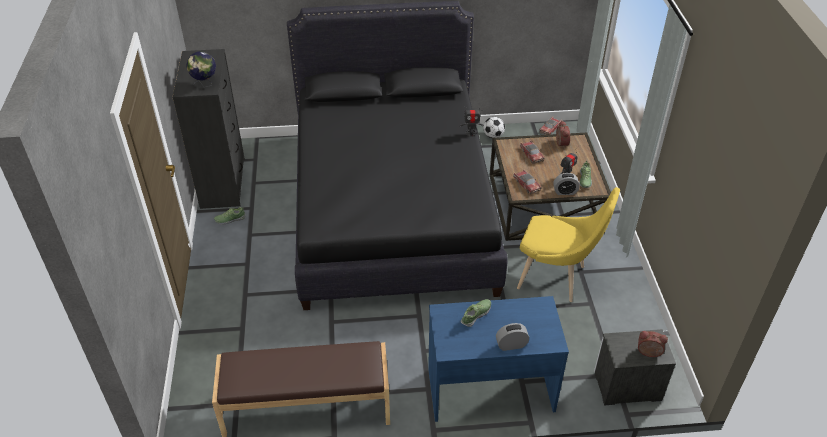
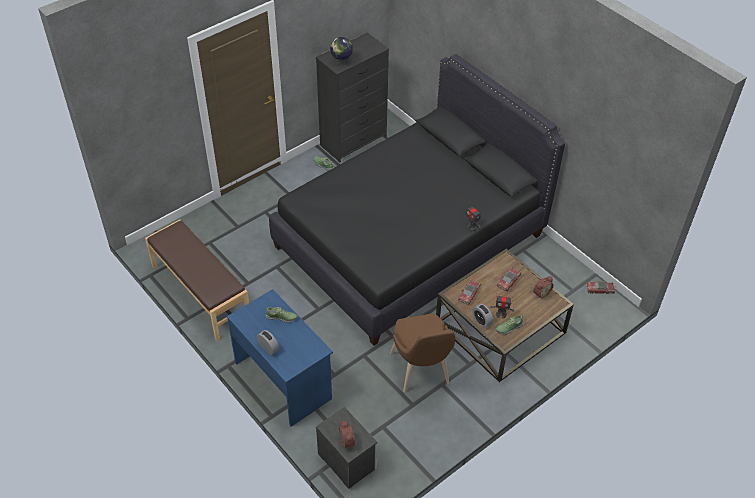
camera: 55 degrees right, 5 degrees up
football [483,117,505,138] -> none
yellow chair [517,187,620,302] -> brown chair [390,313,455,392]

